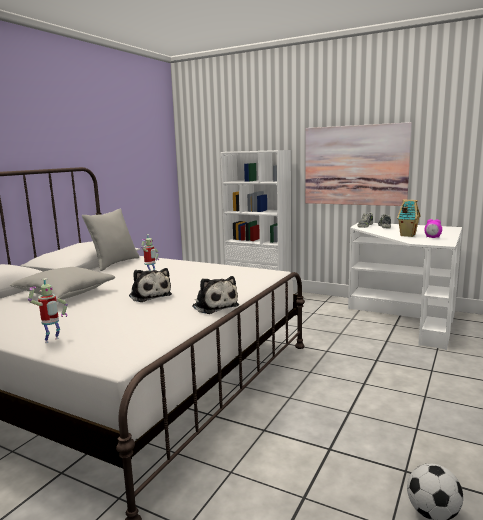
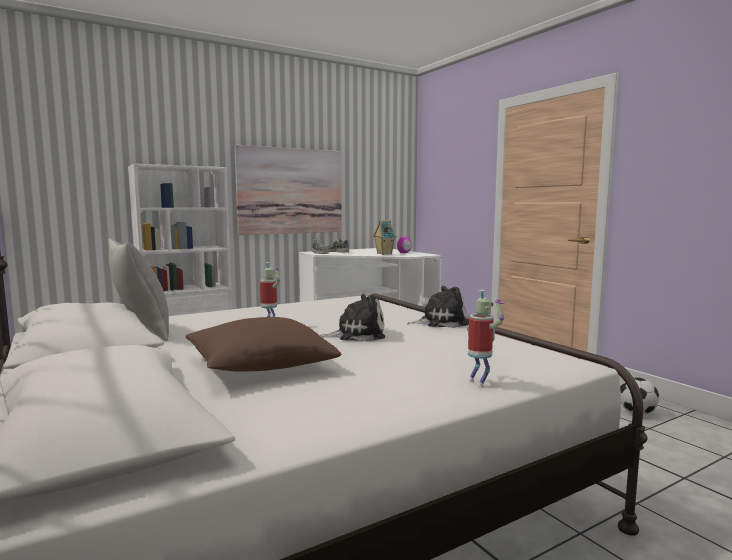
camera: 60 degrees left, 5 degrees down
grey pillow [10,267,115,299] -> brown pillow [185,317,341,371]

